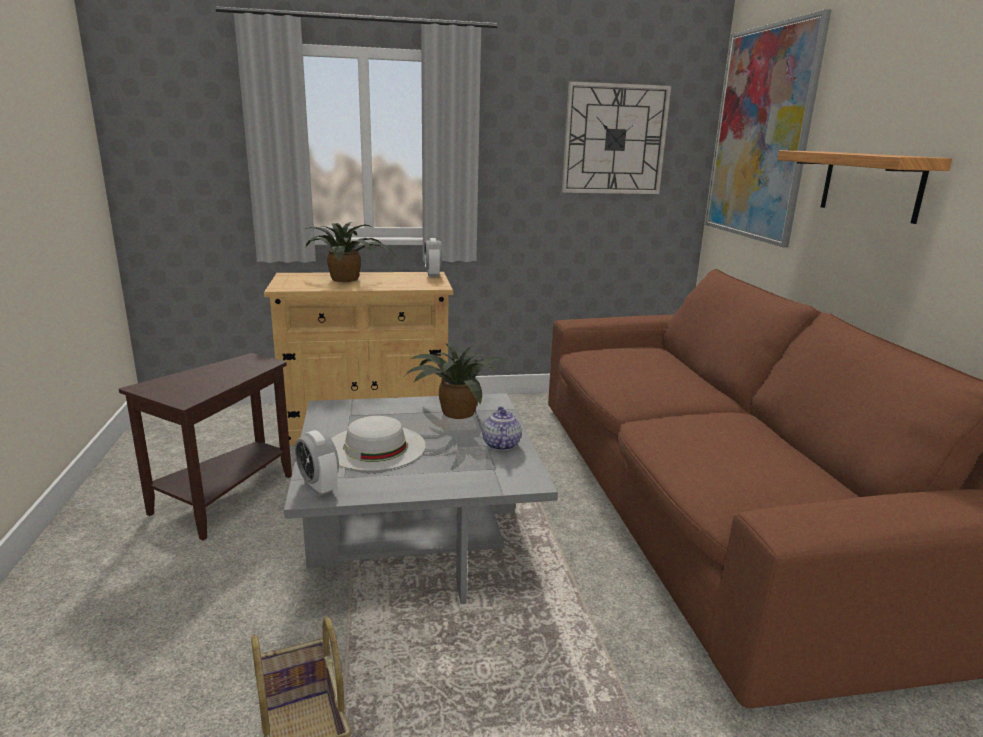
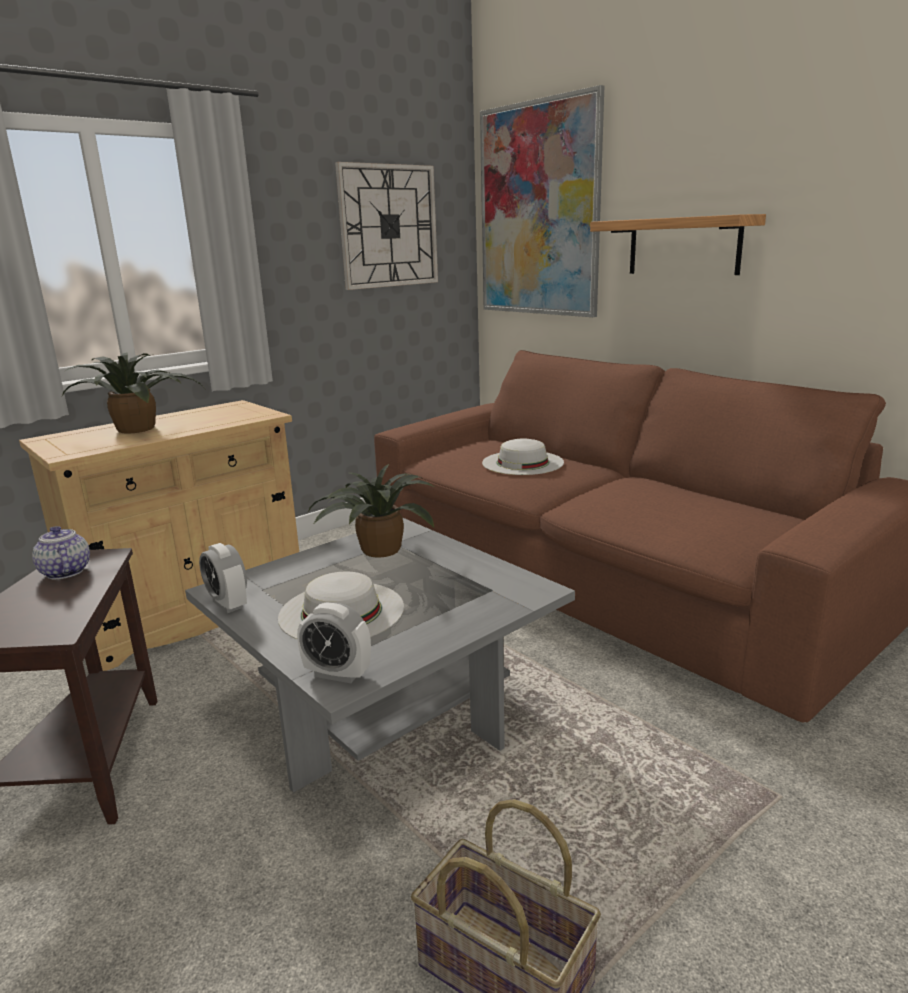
camera: 30 degrees left, 0 degrees up
alarm clock [424,238,442,277] -> alarm clock moved to [199,543,247,613]
teapot [482,407,522,451] -> teapot moved to [32,526,90,579]
none -> white hat [482,439,564,475]

